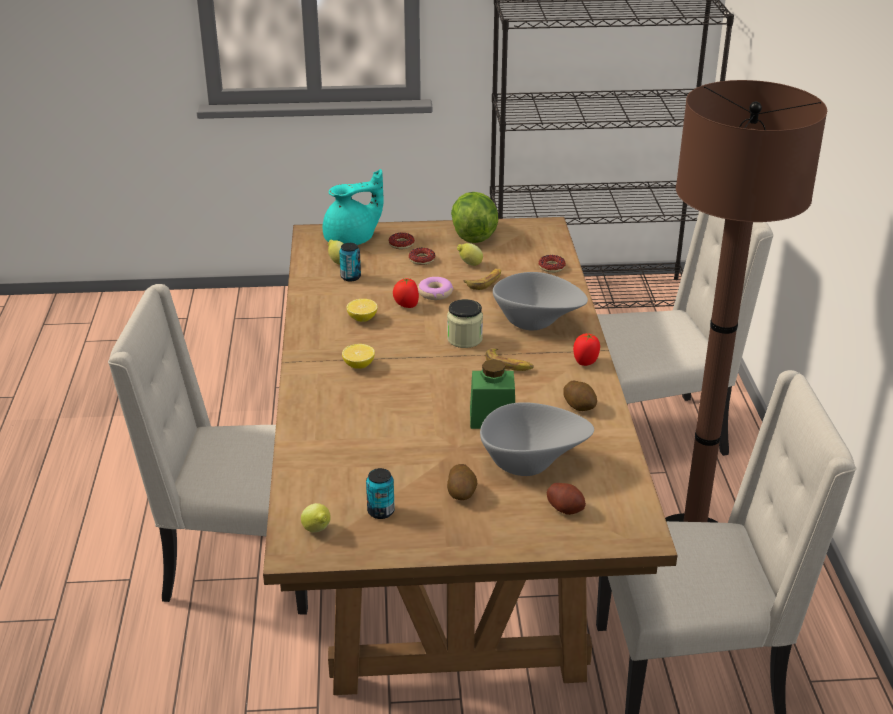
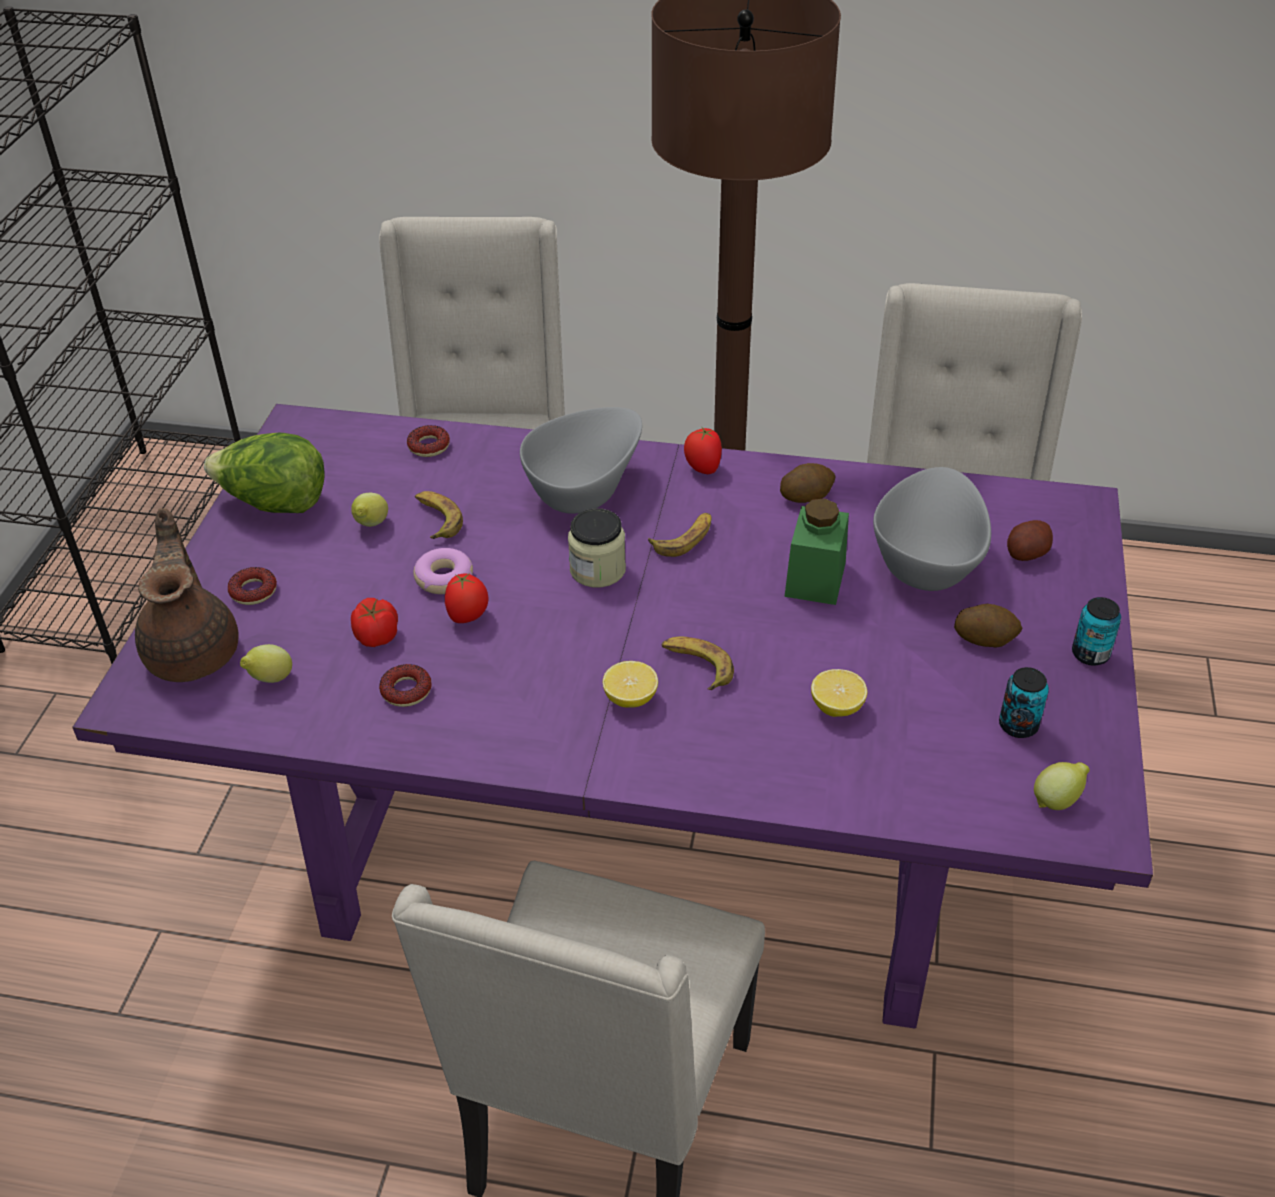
camera: 75 degrees left, 10 degrees up
brown dining table [263,217,678,695] -> purple dining table [72,404,1153,1029]
turquoise teapot [323,169,384,245] -> brown teapot [135,508,239,682]
can [339,243,361,282] -> can moved to [1072,597,1121,666]
lemon [347,299,378,322] -> lemon moved to [811,669,867,717]
donut [409,248,435,265] -> donut moved to [379,664,432,707]
none -> tomato [351,598,398,647]
none -> banana [662,637,734,690]

